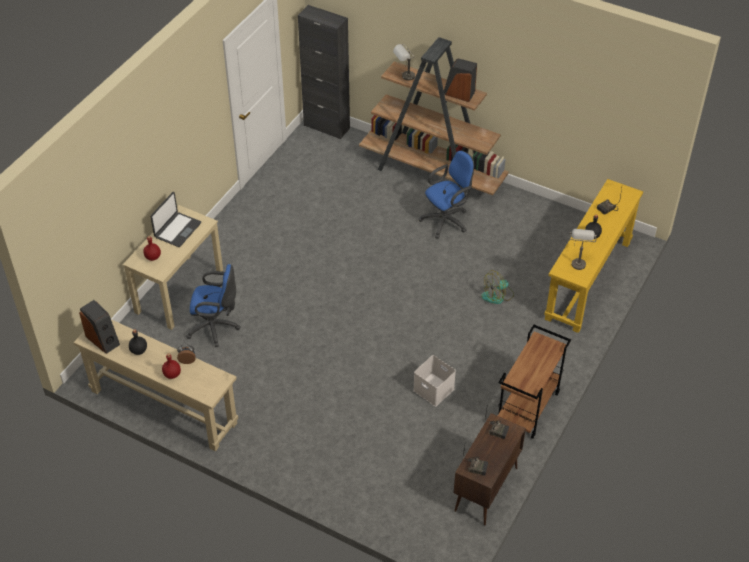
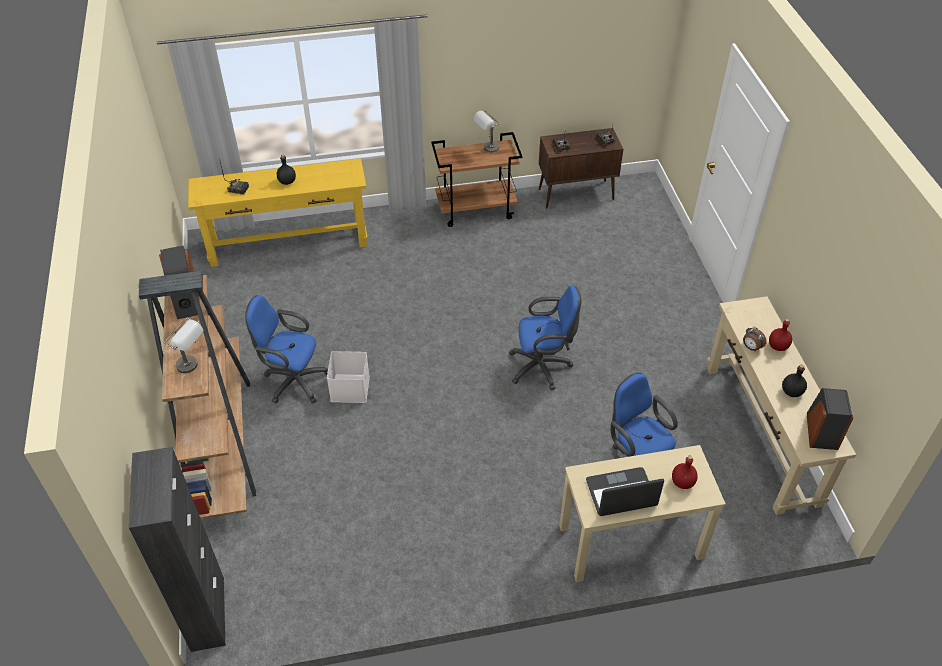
camera: 130 degrees left, 0 degrees up
white storage box [413,355,456,407] -> white storage box moved to [327,351,370,403]
fan [481,271,514,304] -> none
grey table lamp [570,229,597,270] -> grey table lamp moved to [473,110,499,153]
none -> blue office chair [509,285,581,390]

